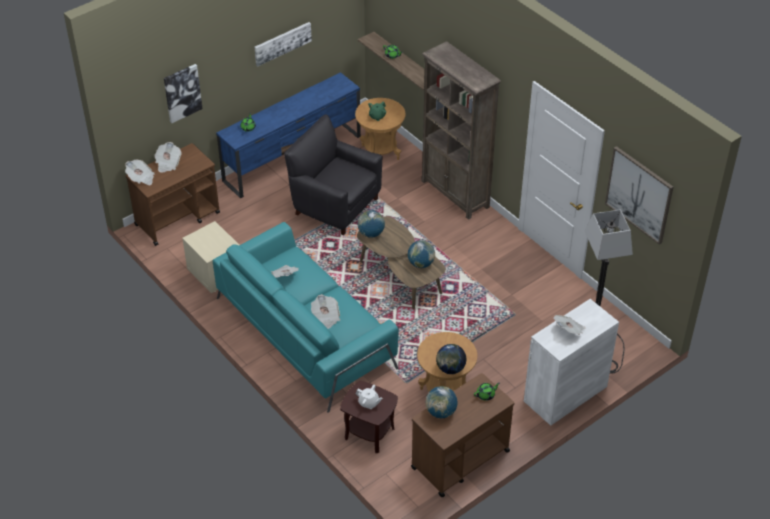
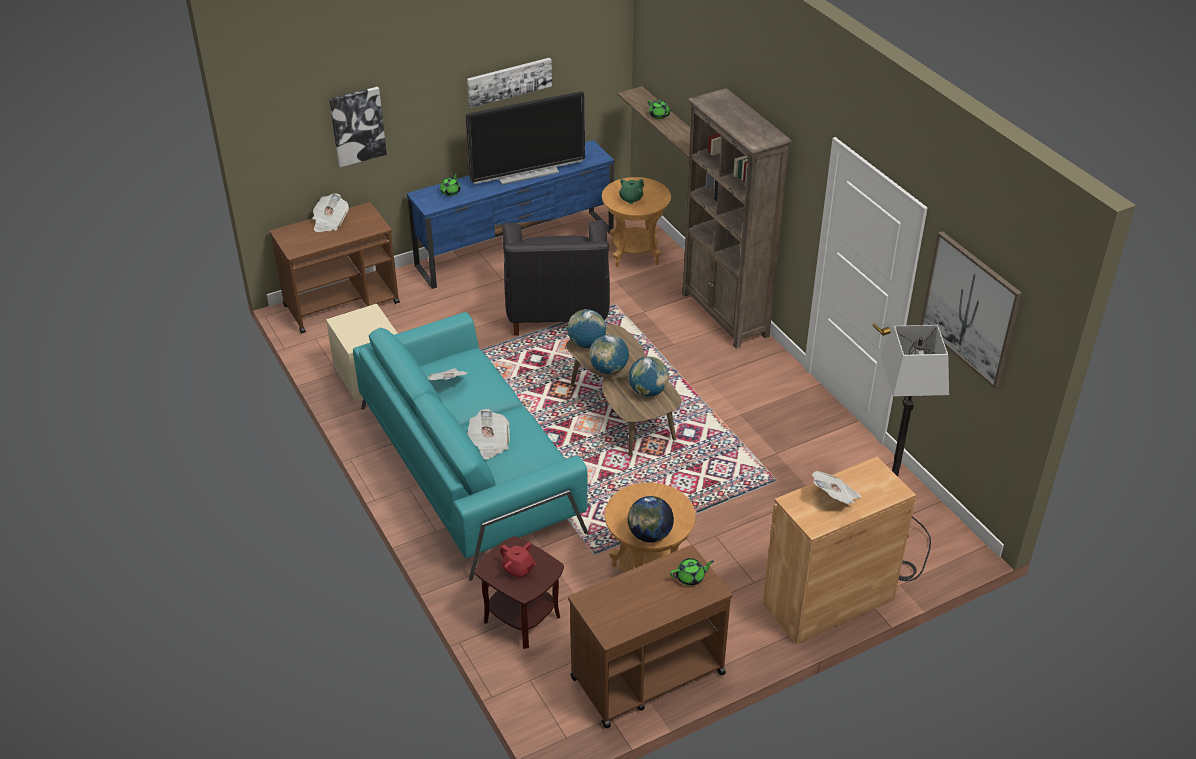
camera: 10 degrees right, 5 degrees down
newspaper [125,160,155,185] -> none
black armchair [284,115,382,235] -> black armchair turned 135 degrees counterclockwise [503,220,610,336]
white teapot [356,385,382,409] -> red teapot [500,542,536,579]
globe [426,386,458,418] -> globe moved to [589,335,629,374]
white cabinet [524,299,619,426] -> brown cabinet [762,457,916,645]
none -> television [466,91,585,185]

